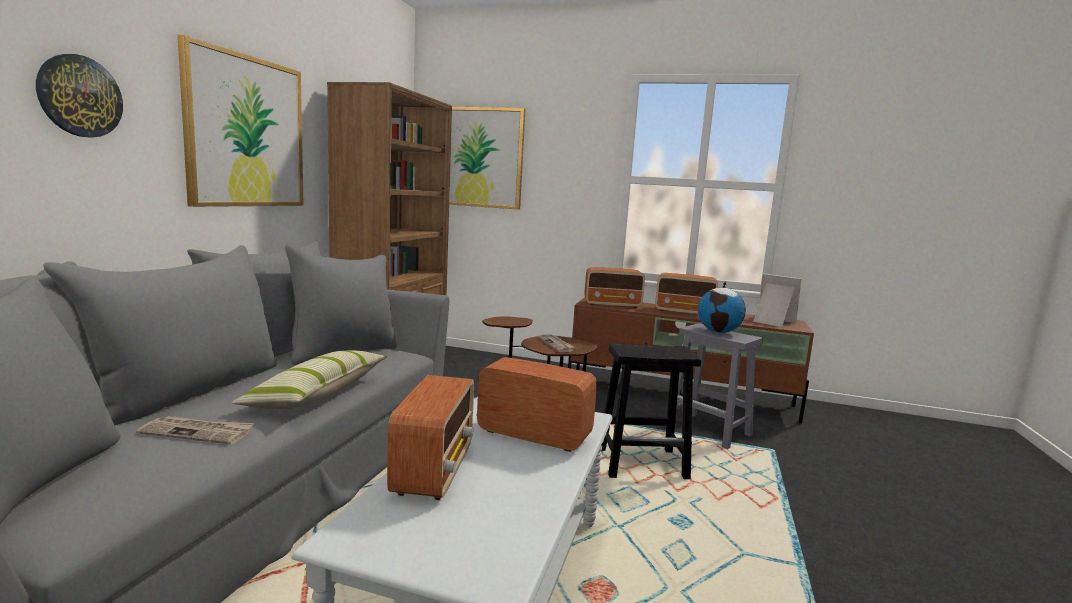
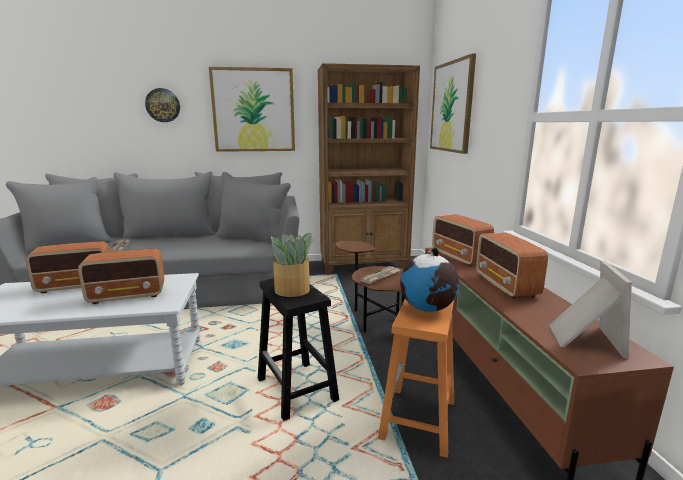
camera: 65 degrees right, 5 degrees up
pillow [231,350,388,409] -> none
radio [477,357,597,452] -> radio turned 75 degrees clockwise [78,249,164,304]
grey stool [665,323,763,449] -> orange stool [378,299,454,458]
none -> potted plant [271,233,315,297]

